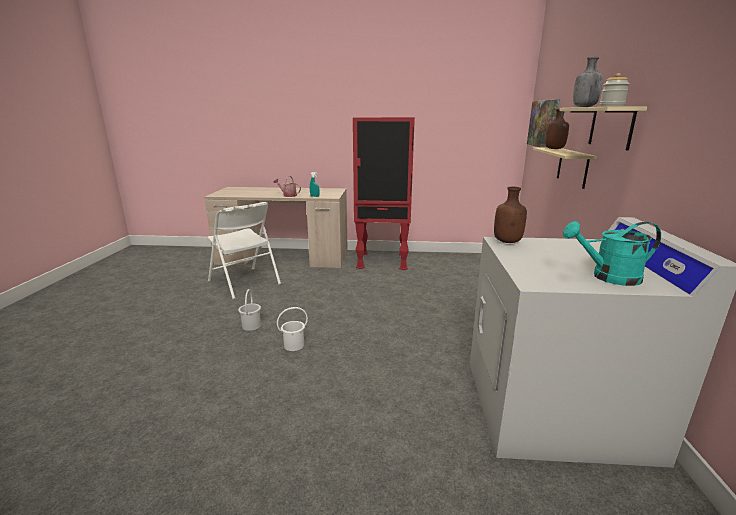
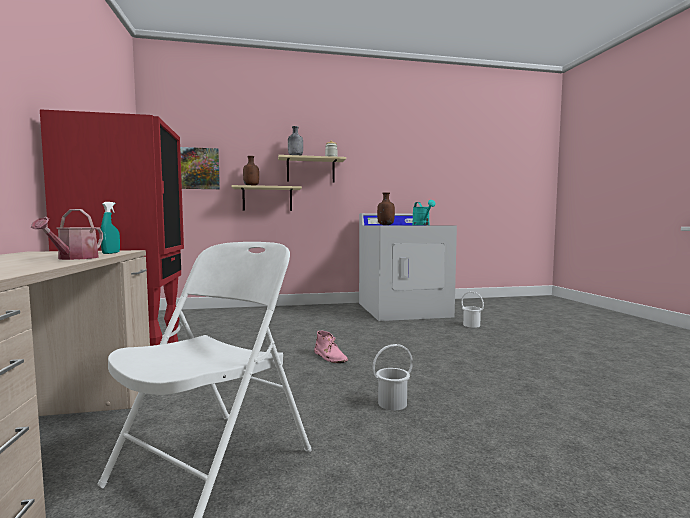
camera: 105 degrees left, 15 degrees down
white bucket [277,307,308,351] -> white bucket moved to [461,291,484,328]
none -> pink boot [314,331,348,363]

